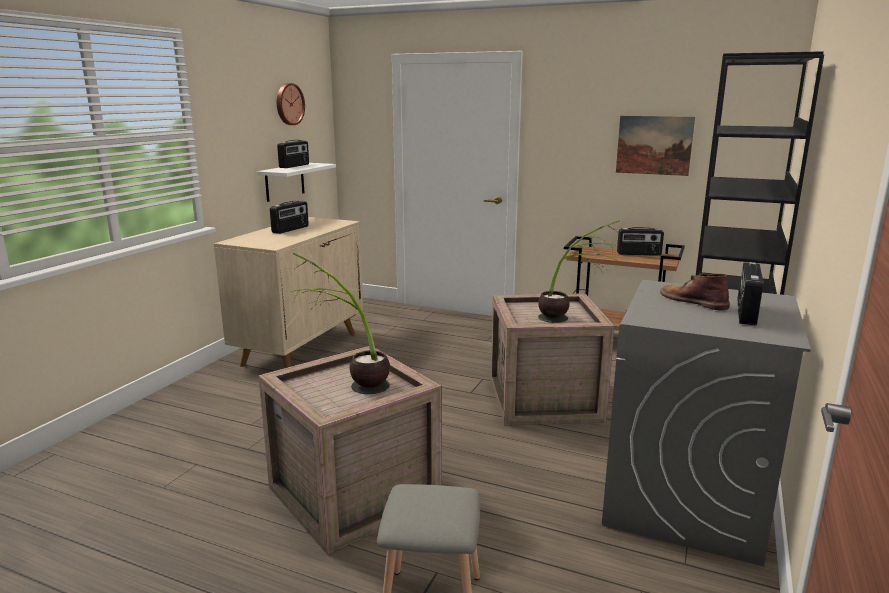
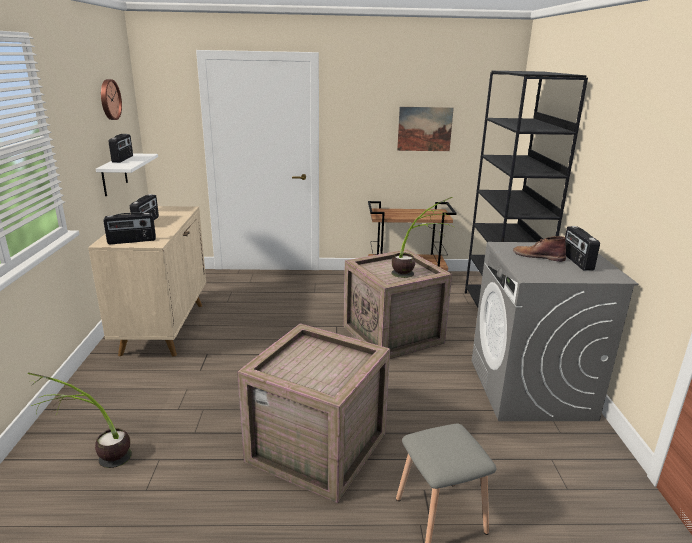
camera: 25 degrees left, 5 degrees up
potted plant [290,253,390,394] -> potted plant moved to [28,372,132,468]
radio [617,227,664,256] -> radio moved to [103,212,156,244]

